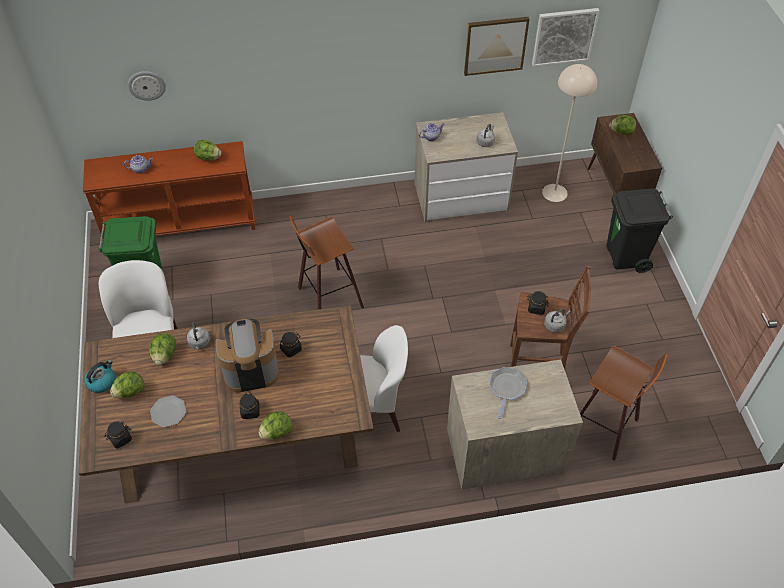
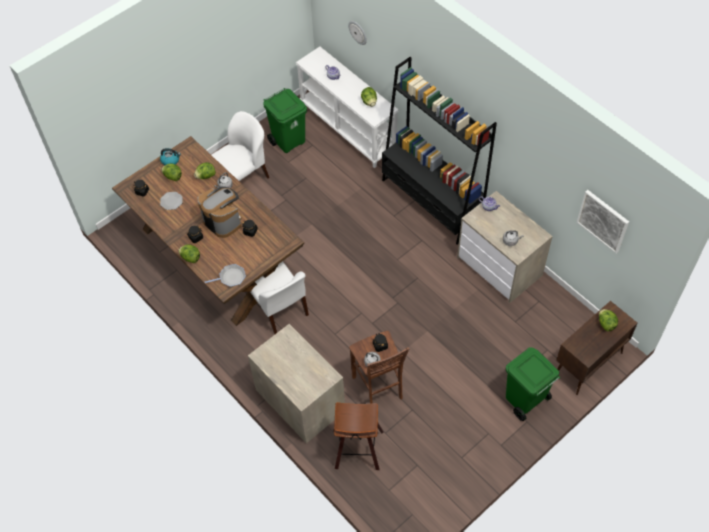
camera: 60 degrees right, 5 degrees up
brown console table [83,141,255,241] -> white console table [296,47,399,168]
stool [289,216,364,309] -> none
picture [464,17,530,76] -> none
frying pan [489,367,527,419] -> frying pan moved to [205,264,246,287]
beige floor lamp [542,64,597,202] -> none
black trash can [606,189,673,273] -> green trash can [506,347,560,421]
none -> black bookcase [382,57,497,245]

